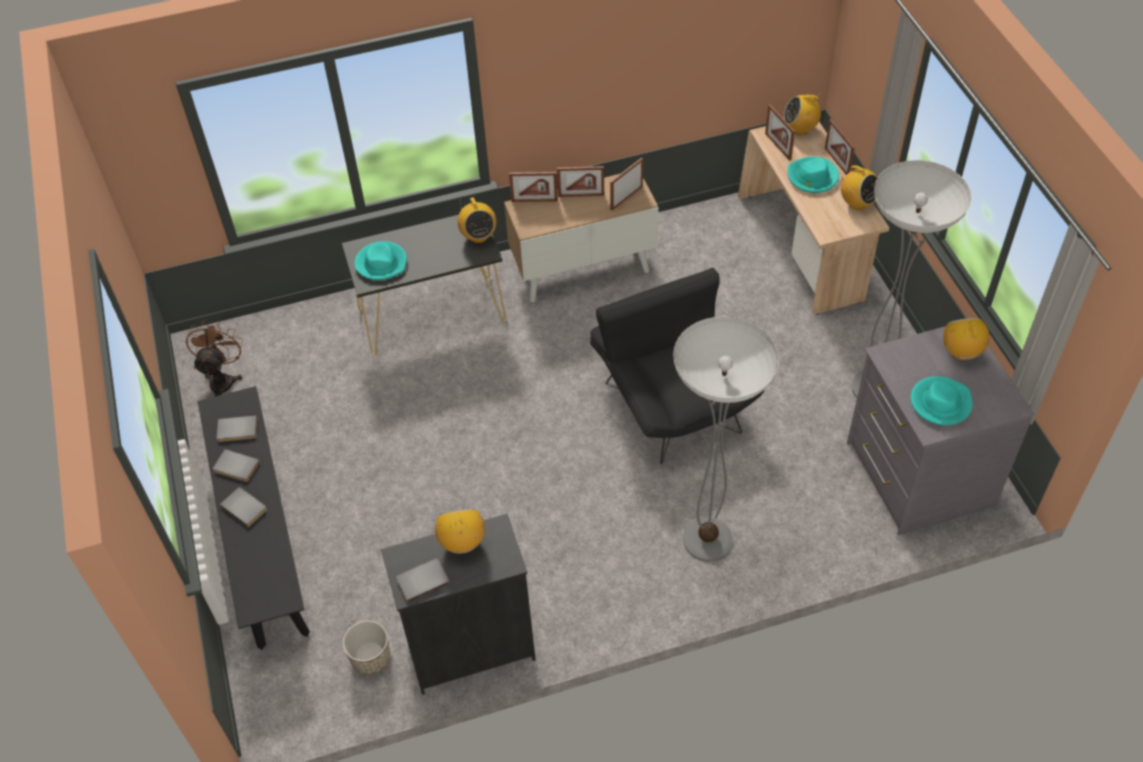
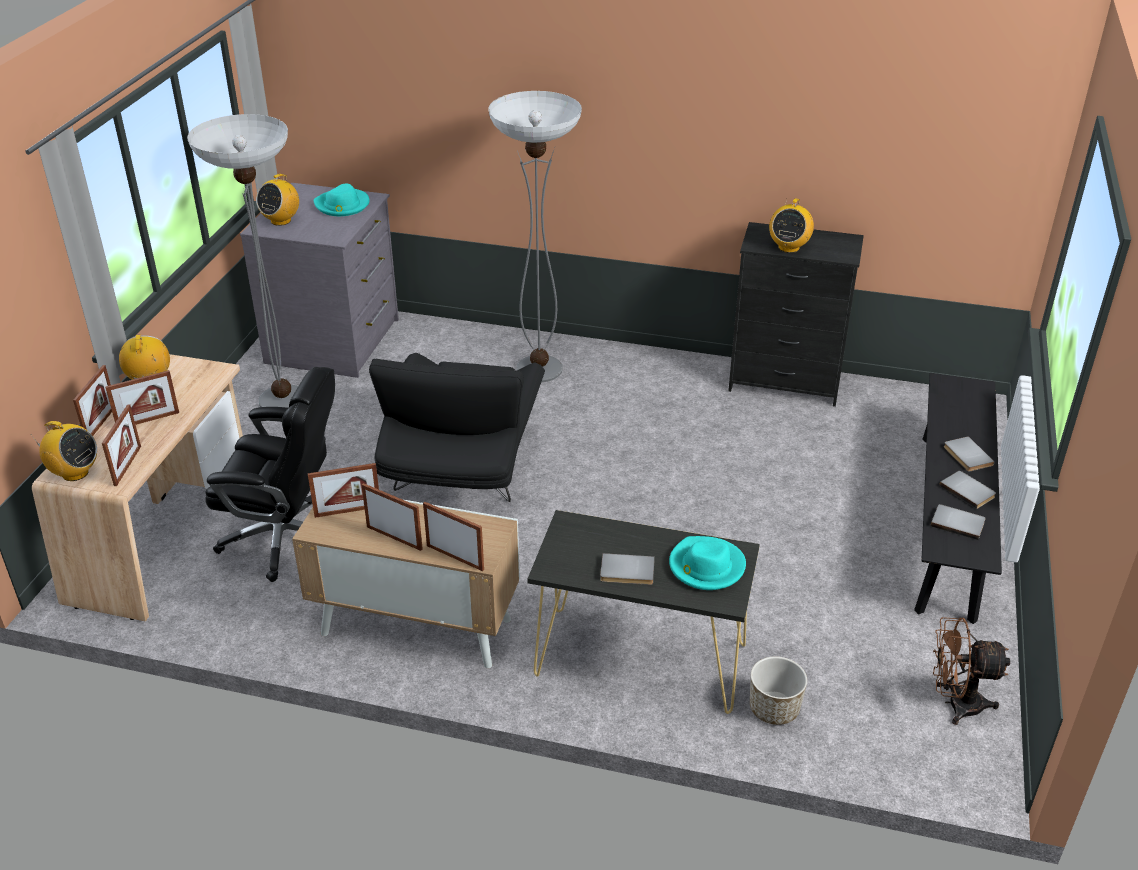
camera: 150 degrees left, 15 degrees down
brown fan [186,320,243,396] -> brown fan turned 60 degrees clockwise [933,617,1010,725]
planter [343,620,390,674] -> planter moved to [750,656,807,725]
grey book [396,558,450,603] -> grey book moved to [600,553,655,585]
radio [458,197,496,243] -> none
turquoise hat [788,157,839,193] -> picture frame [105,370,179,425]
none -> black office chair [205,367,335,582]

